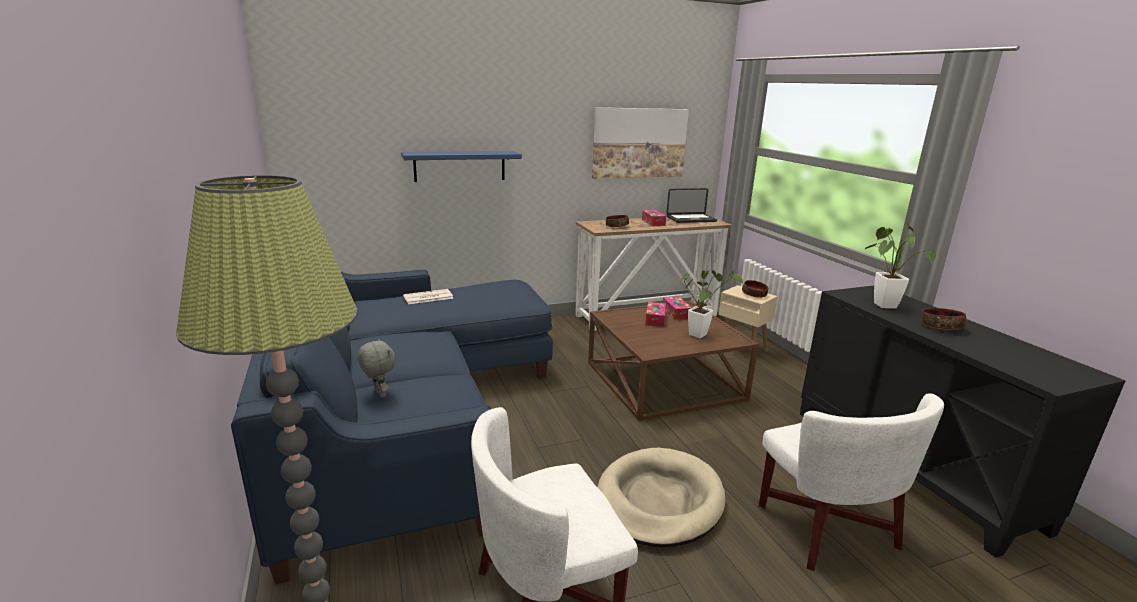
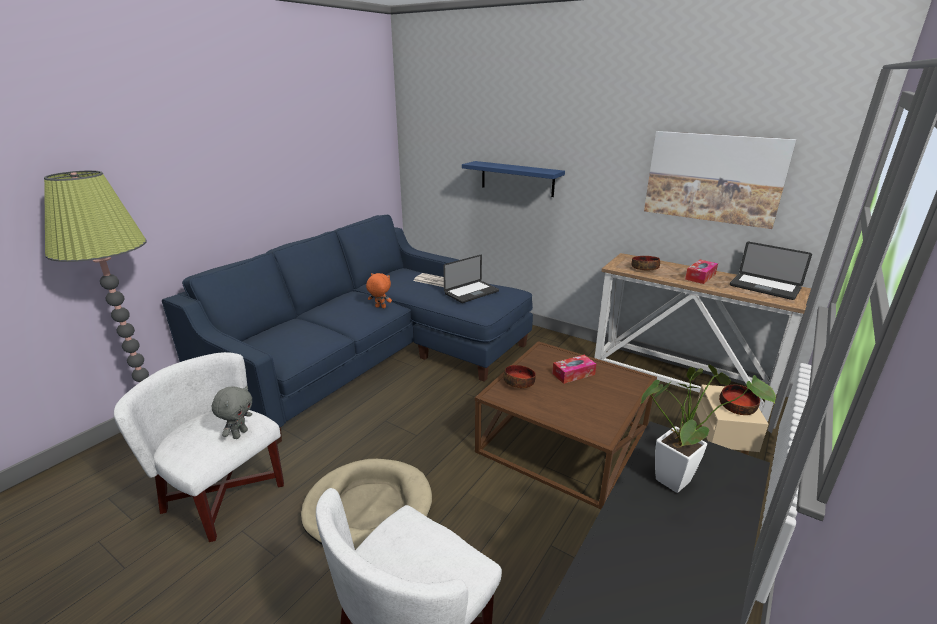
camera: 55 degrees right, 5 degrees up
grey plush toy [357,338,396,398] -> grey plush toy moved to [212,386,252,439]
tissue box [663,296,692,320] -> none
potted plant [680,270,743,338] -> none
bowl [921,308,966,330] -> bowl moved to [503,365,536,388]
none -> orange plush toy [366,273,392,308]
none -> laptop [443,255,499,303]

